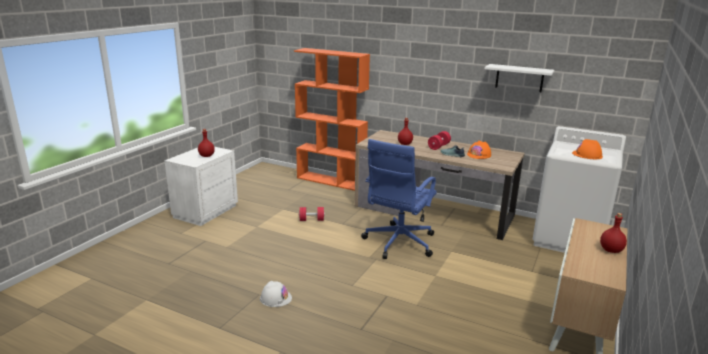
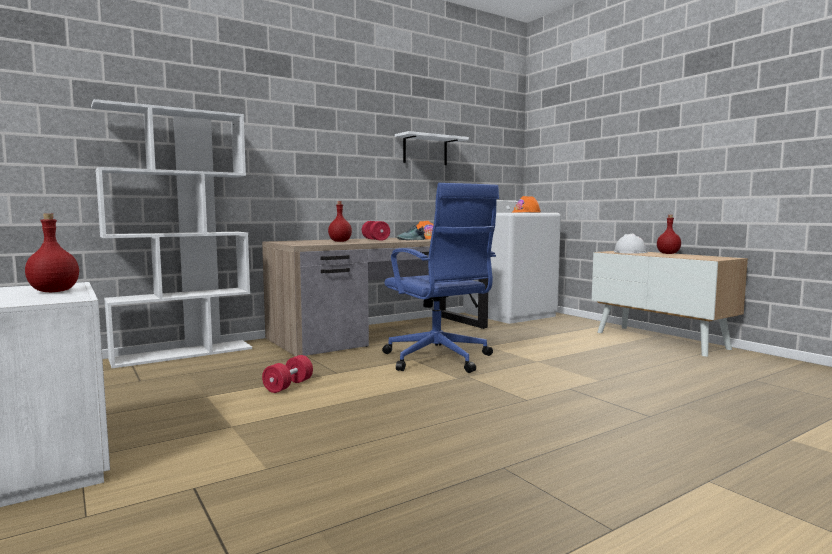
camera: 60 degrees left, 15 degrees down
white hard hat [260,281,292,307] -> white hard hat moved to [614,234,647,254]
orange bookcase [294,48,370,191] -> white bookcase [91,99,252,368]

